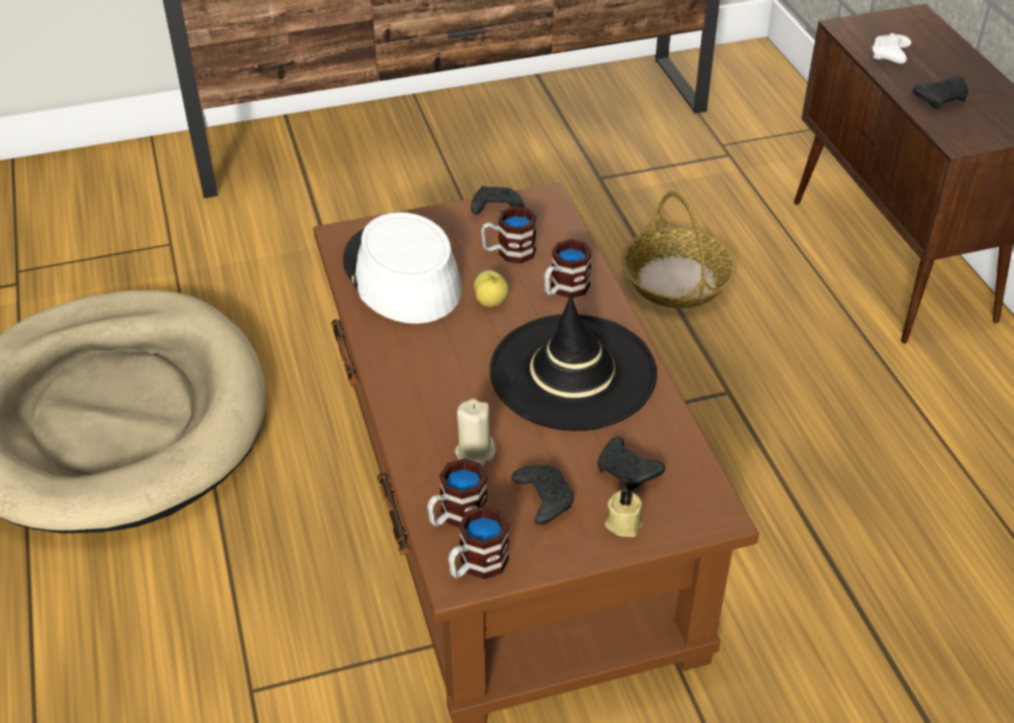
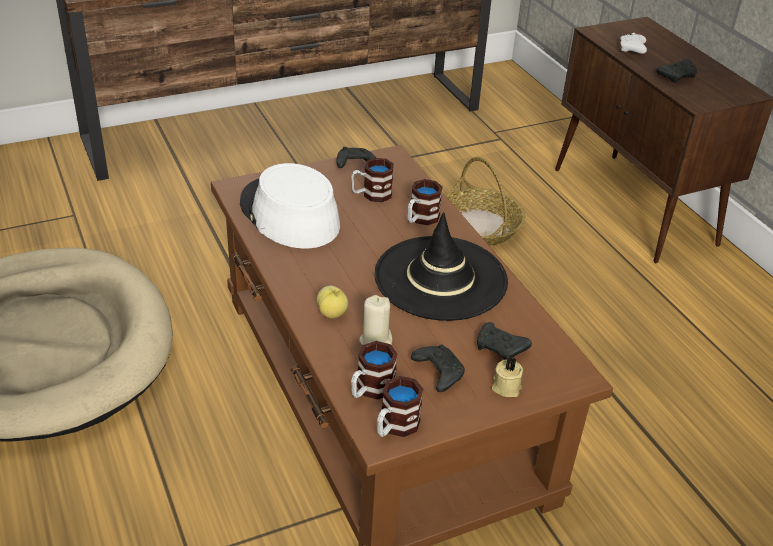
camera: 10 degrees left, 5 degrees down
apple [474,270,509,307] -> apple moved to [317,286,348,318]

